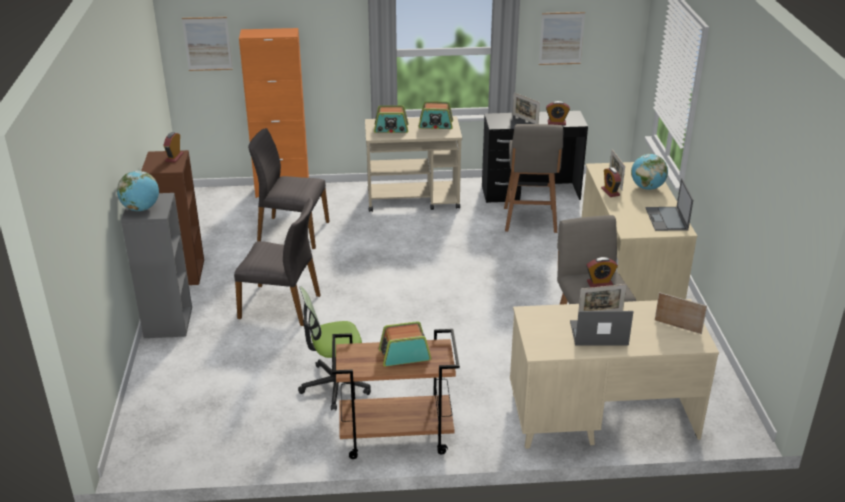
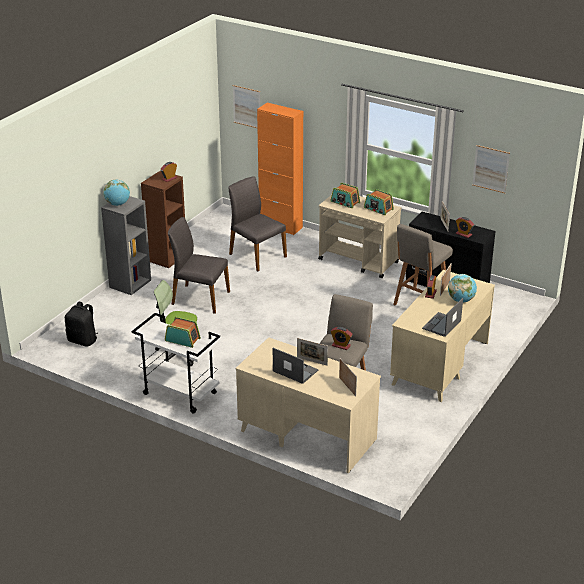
camera: 35 degrees right, 0 degrees up
grey chair [234,198,321,326] -> grey chair turned 150 degrees clockwise [168,217,230,314]
brown cart [332,329,460,459] -> white cart [131,313,220,414]
none -> black backpack [65,302,98,347]

